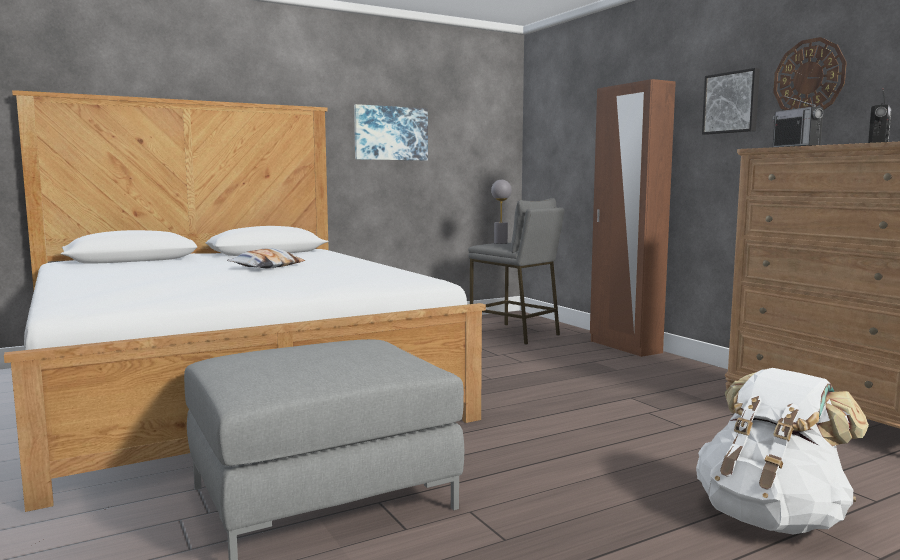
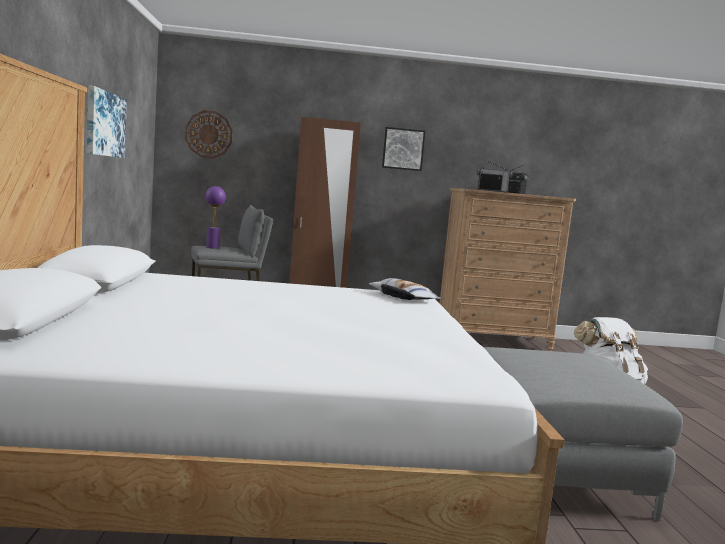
camera: 65 degrees left, 0 degrees up
pillow [227,248,305,269] -> pillow moved to [369,278,443,300]
grey table lamp [491,180,512,244] -> purple table lamp [205,186,226,249]
wall clock [773,37,847,110] -> wall clock moved to [185,110,233,159]

